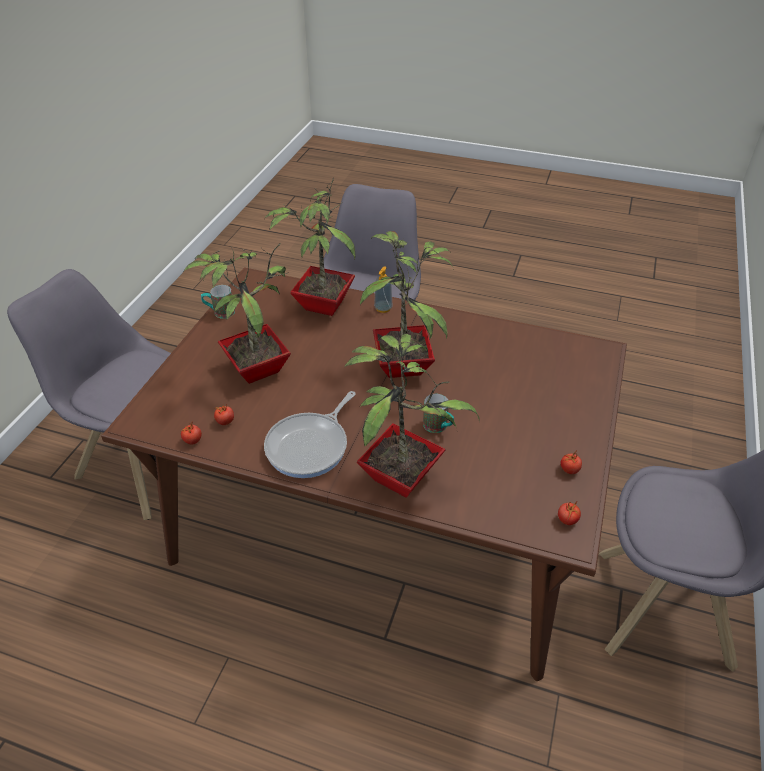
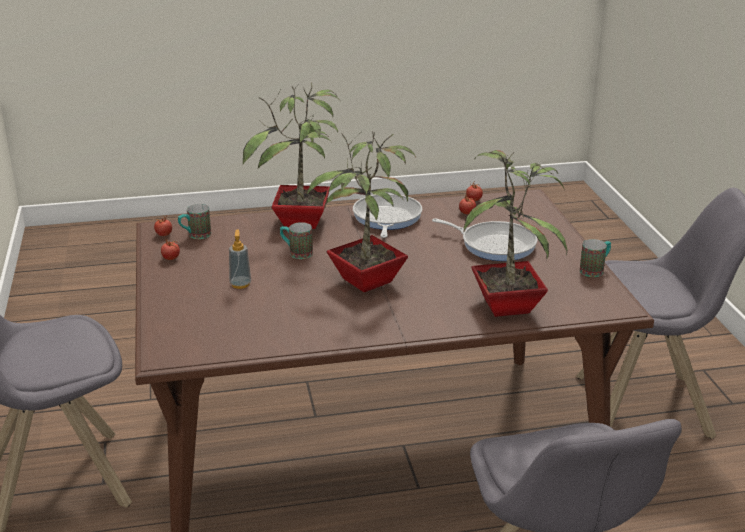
camera: 150 degrees right, 15 degrees down
potted plant [184,243,291,384] -> frying pan [432,218,537,261]
soap dispenser [374,266,393,313] -> soap dispenser moved to [229,229,251,289]
none -> mug [178,204,211,239]

